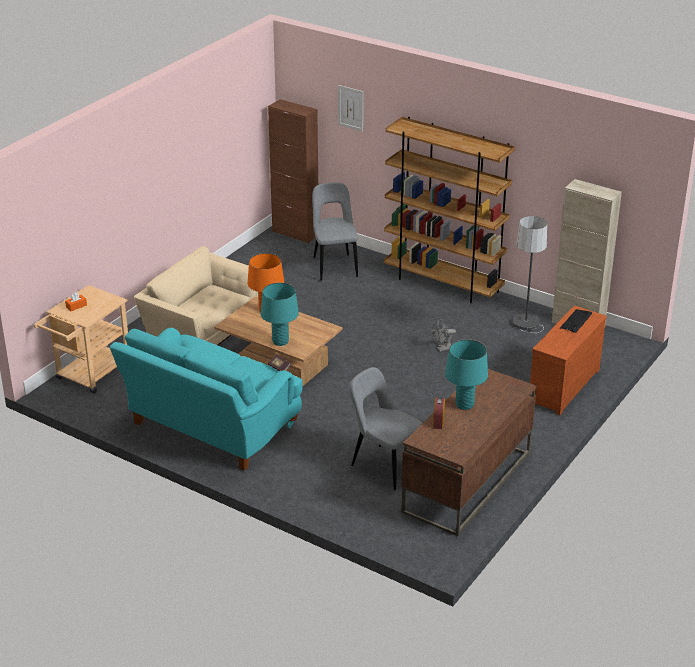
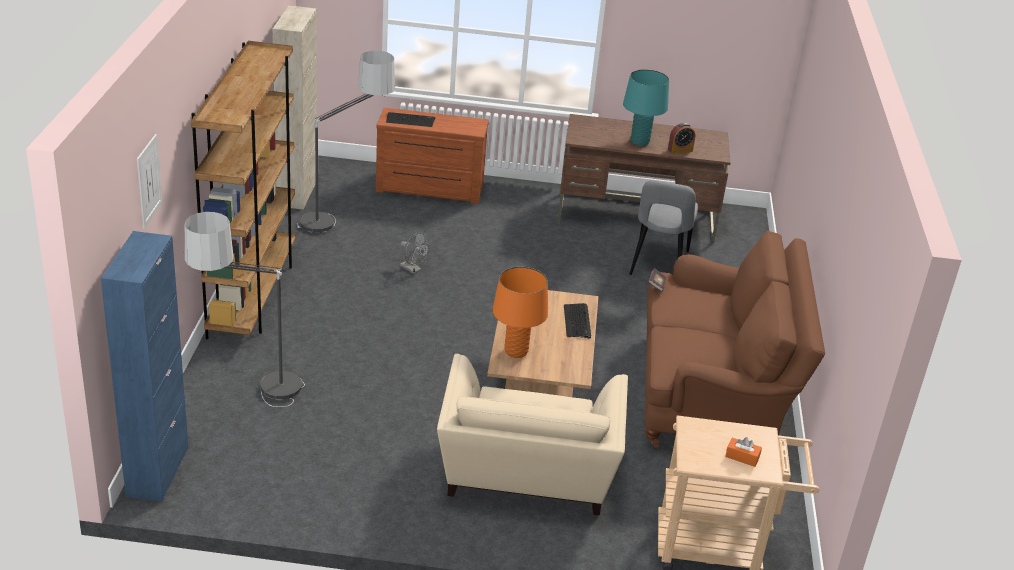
camera: 120 degrees left, 0 degrees up
turquoise sofa [110,328,303,470] -> brown sofa [645,231,825,447]
turquoise table lamp [261,283,299,346] -> keyboard [564,303,591,338]
brown cabinet [268,99,318,243] -> blue cabinet [101,231,189,502]
grey chair [312,182,358,281] -> floor lamp [183,212,305,407]

